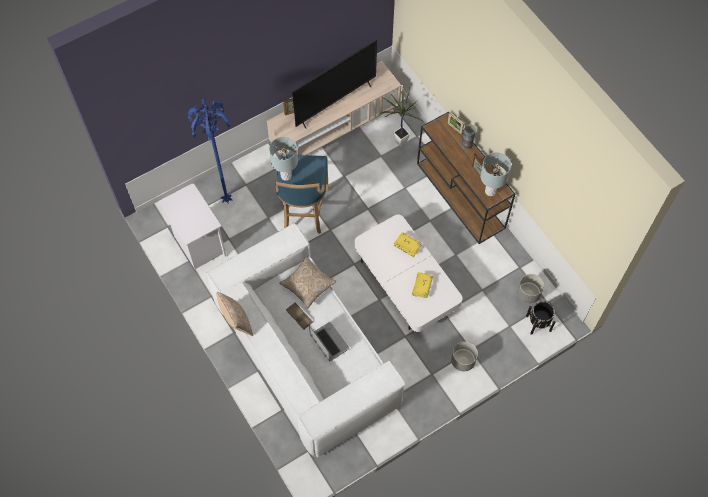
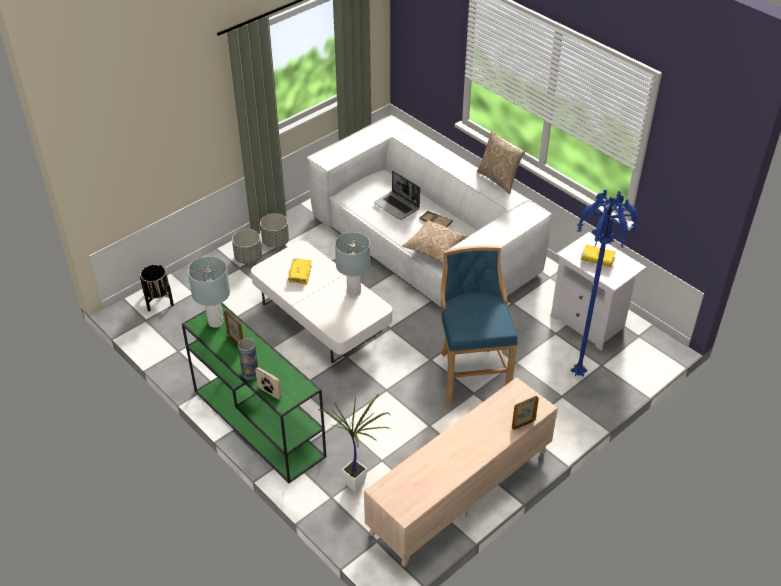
camera: 170 degrees right, 20 degrees down
grey table lamp [269,137,298,180] -> grey table lamp moved to [335,232,370,297]
television [292,40,377,128] -> none
yellow book [394,232,422,257] -> yellow book moved to [581,244,616,267]
brown console table [417,111,515,244] -> green console table [182,303,326,483]
grey planter [517,274,544,303] -> grey planter moved to [260,213,289,248]

